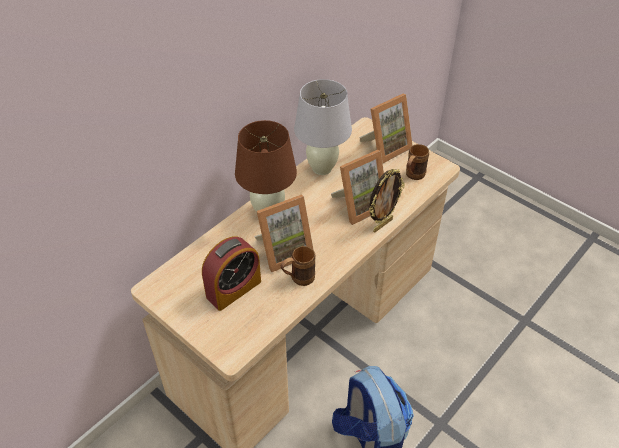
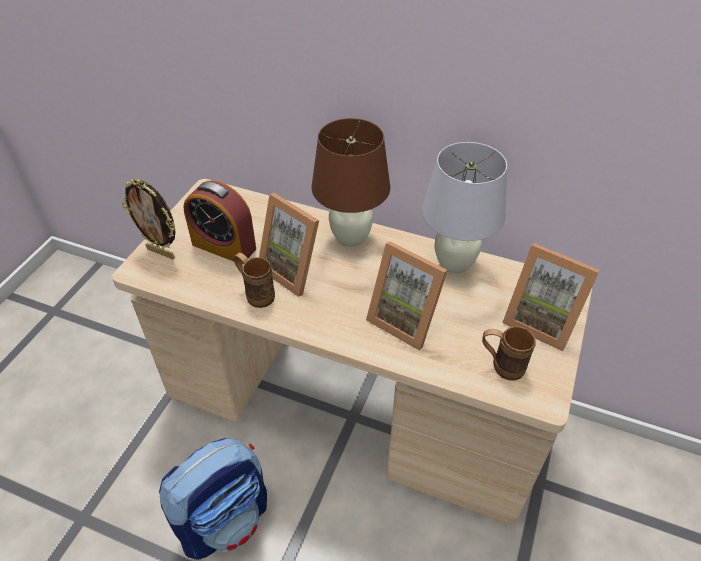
camera: 70 degrees right, 0 degrees up
picture frame [369,169,405,232] -> picture frame moved to [122,179,176,259]

